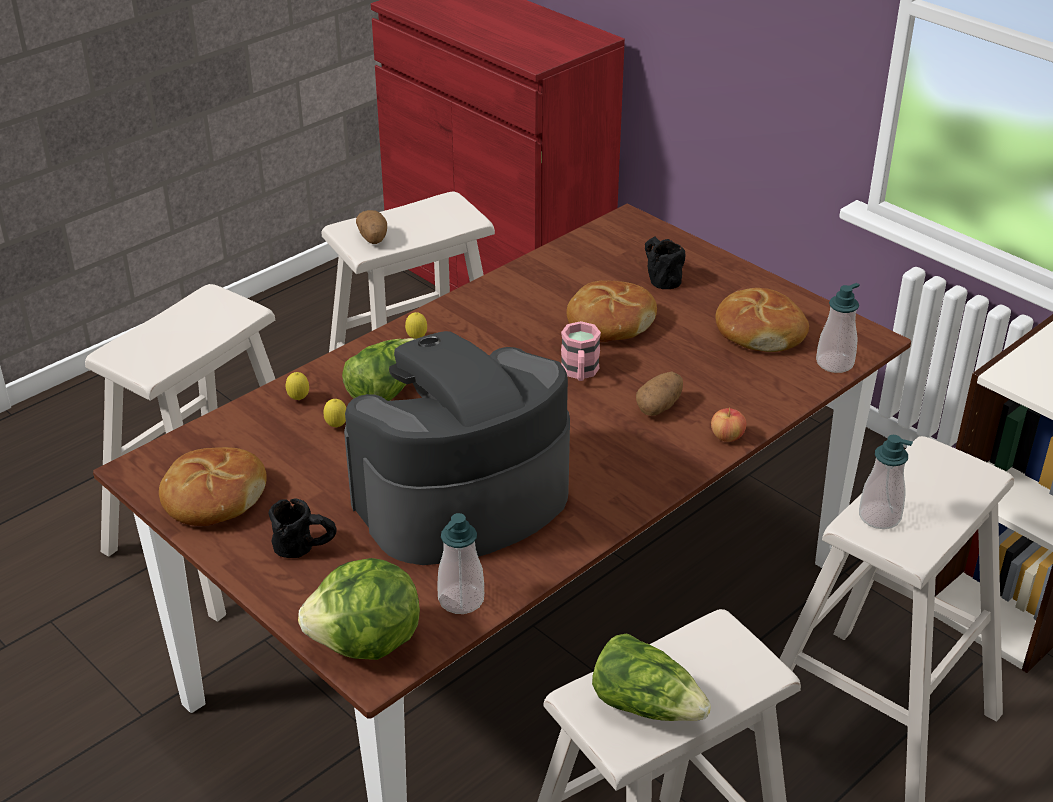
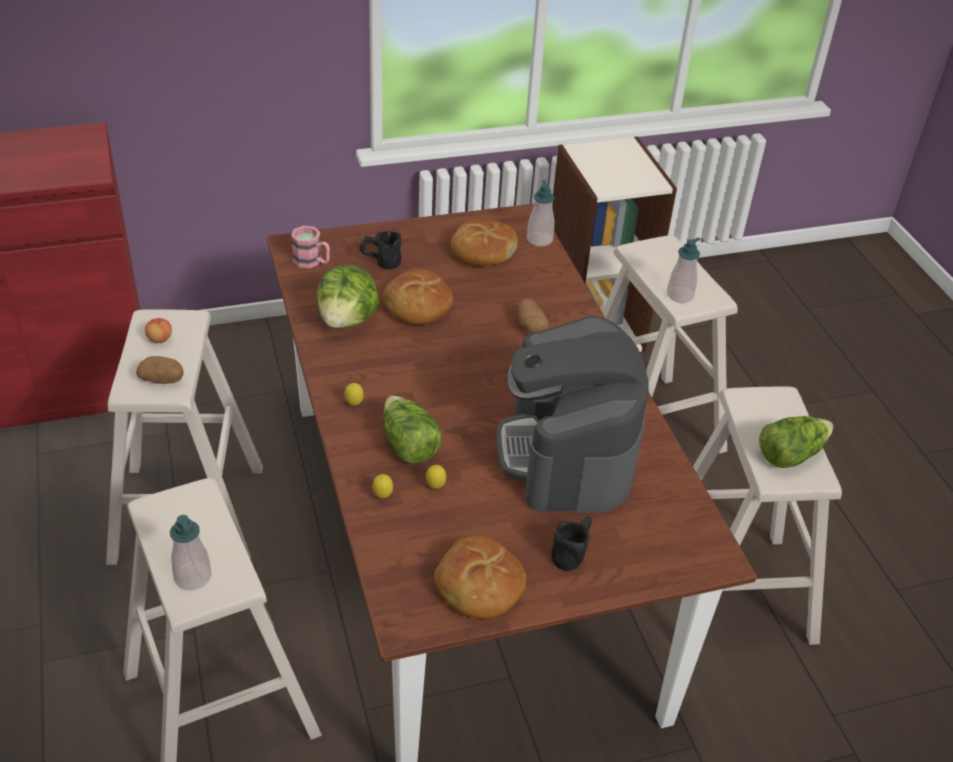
camera: 65 degrees left, 5 degrees up
lettuce [298,558,420,660] -> lettuce moved to [316,265,379,328]
soap dispenser [437,513,484,614] -> soap dispenser moved to [170,515,211,590]
pink mug [561,321,601,381] -> pink mug moved to [291,226,330,268]
apple [711,408,746,442] -> apple moved to [145,318,172,343]

